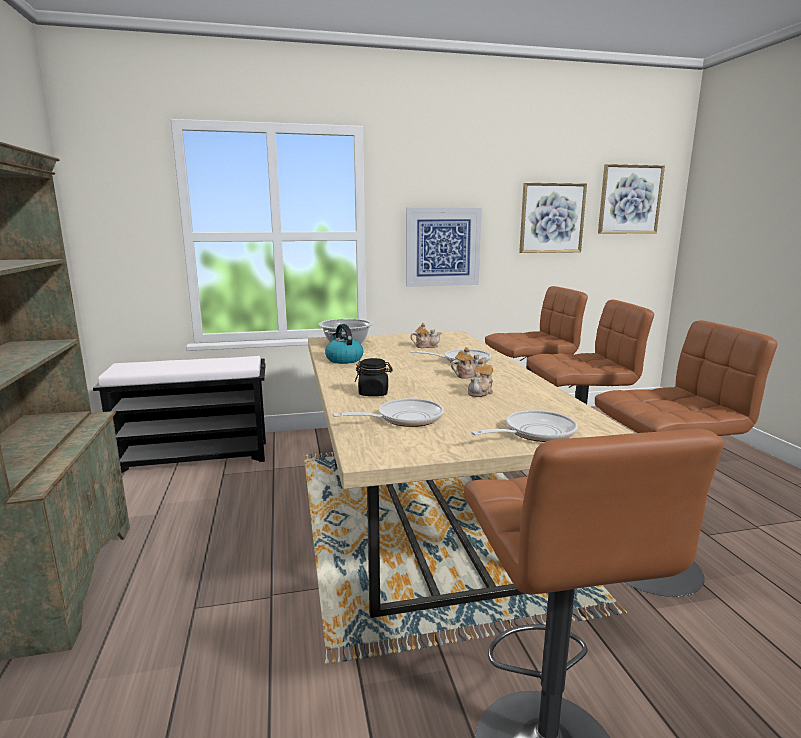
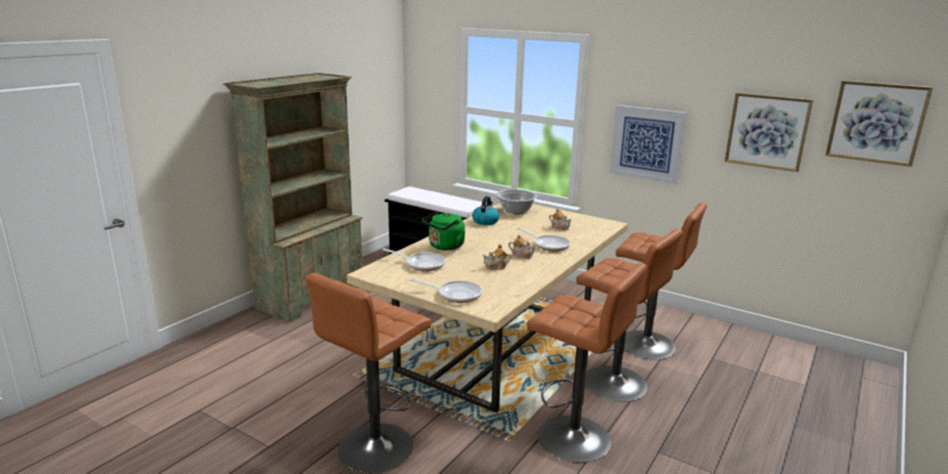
camera: 45 degrees right, 5 degrees up
black jar [355,358,393,396] -> green kettle [422,212,465,250]

